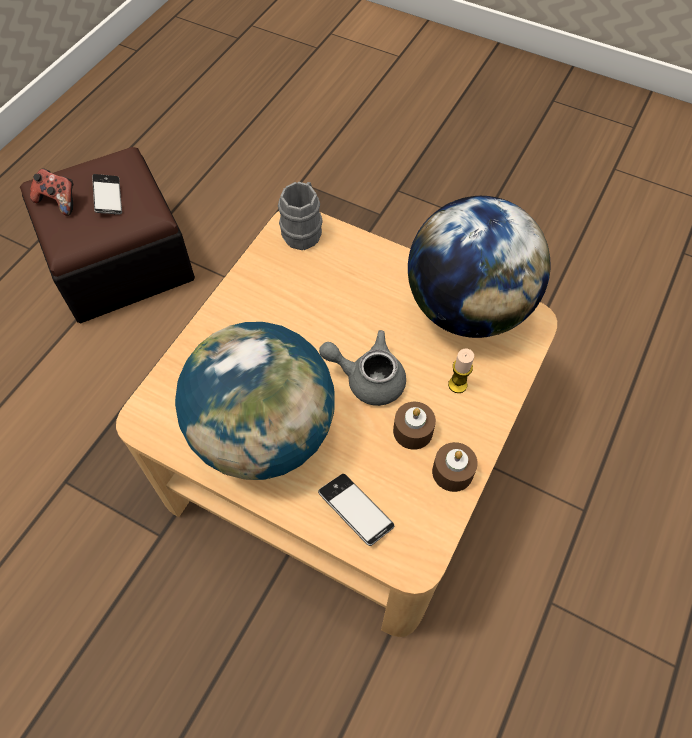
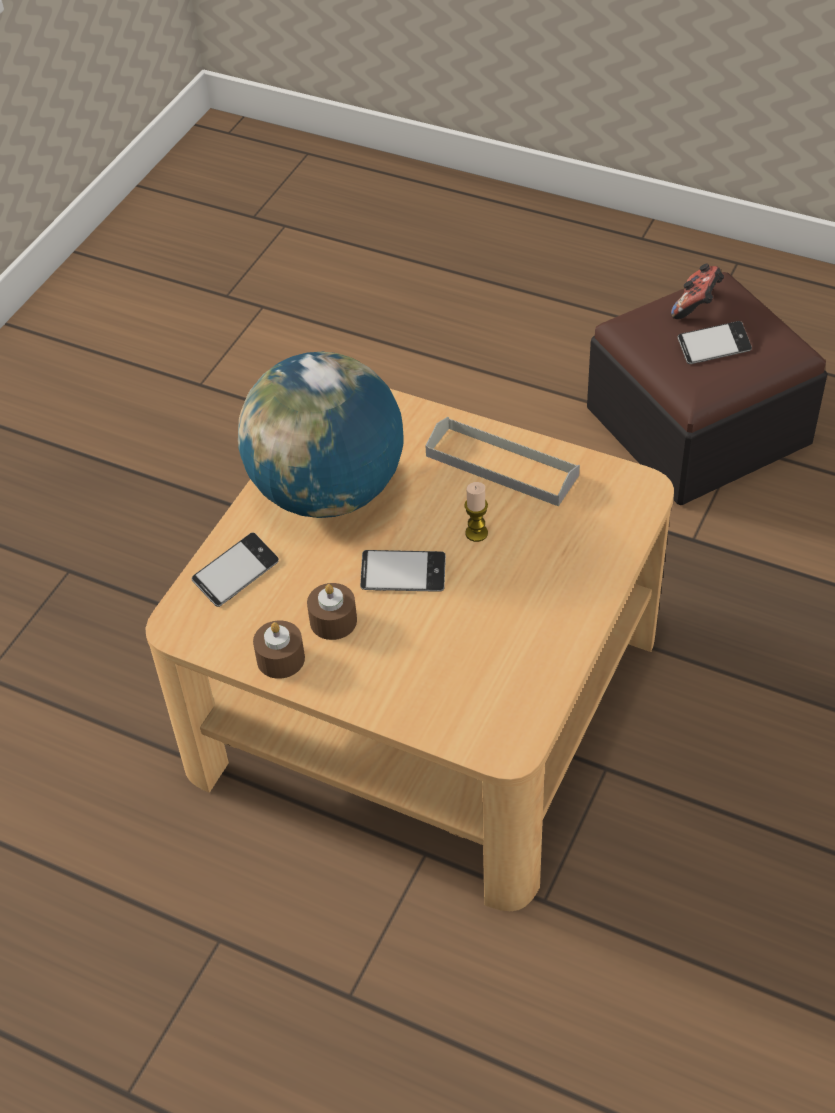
camera: 90 degrees right, 10 degrees down
grey mug [278,182,323,250] -> none
grey teapot [319,330,406,406] -> phone [360,550,446,592]
globe [408,196,550,338] -> none
candle [448,349,474,393] -> candle moved to [464,482,488,542]
none -> grey tray [426,417,580,507]

